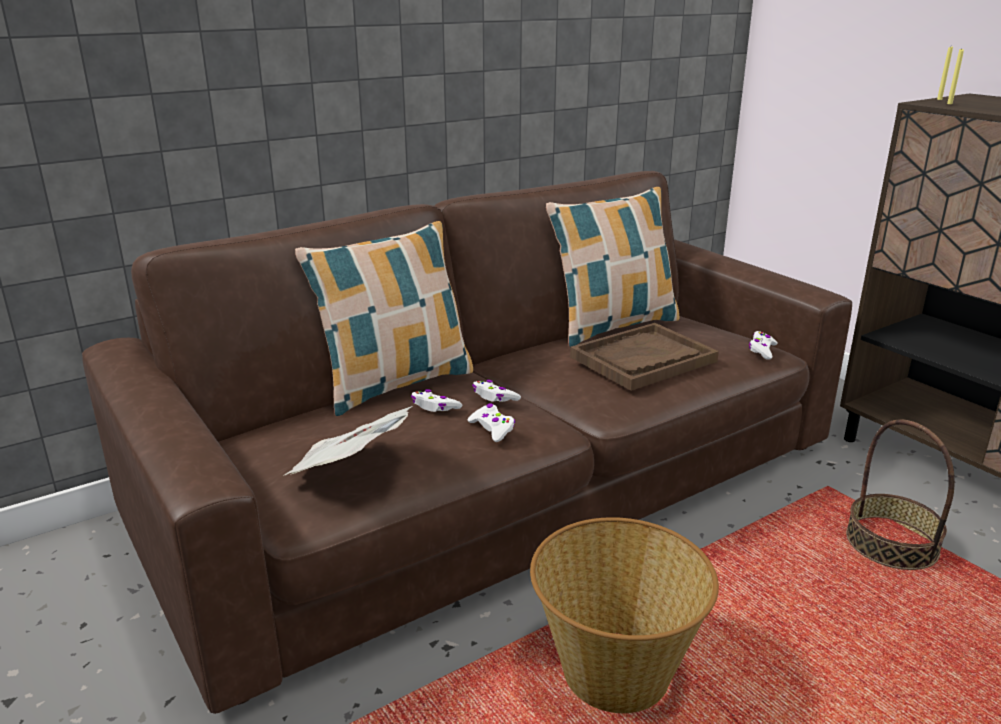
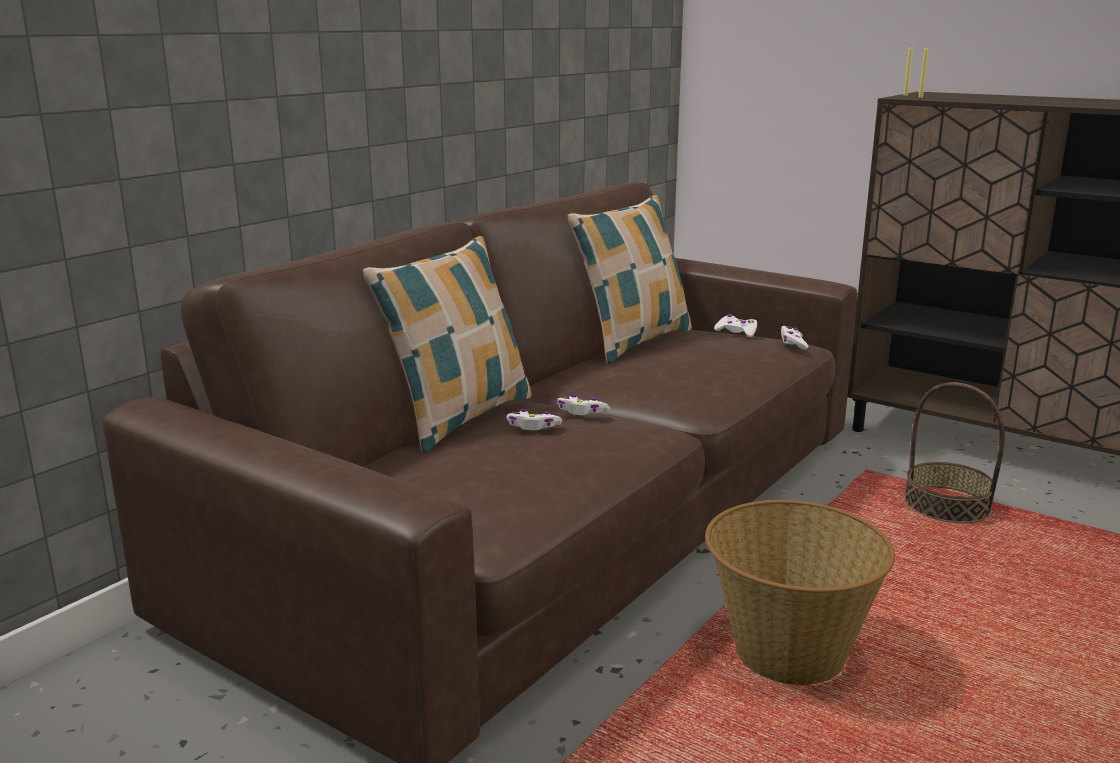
camera: 20 degrees left, 5 degrees down
newspaper [283,406,413,476] -> none
white game controller [468,404,515,442] -> white game controller moved to [714,314,758,337]
brown tray [570,323,719,391] -> none

